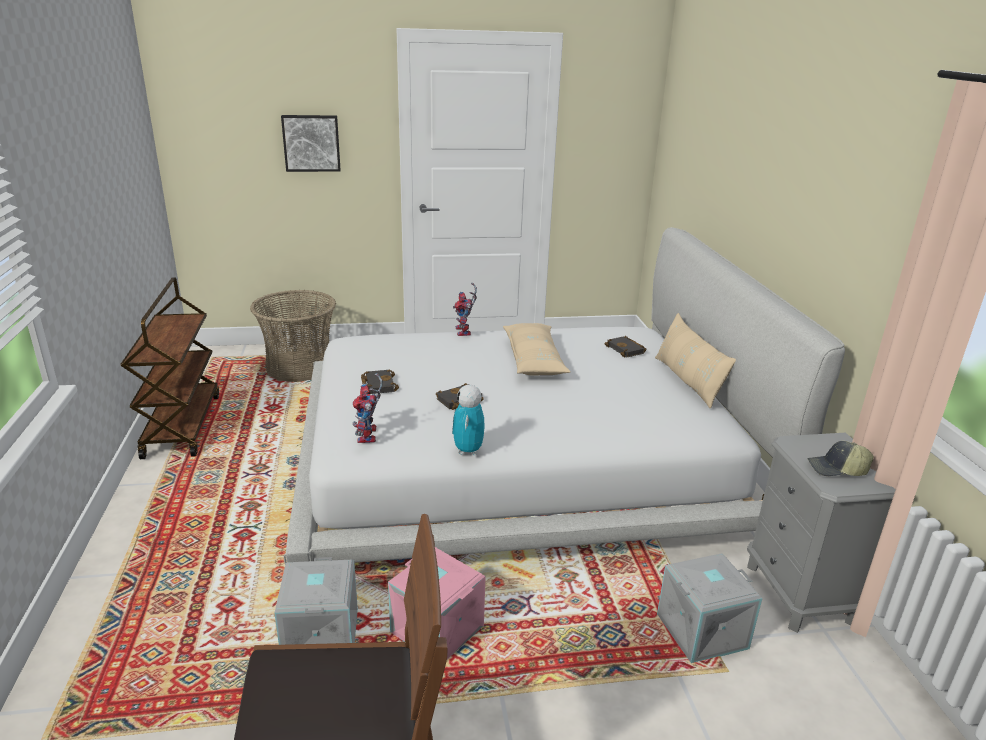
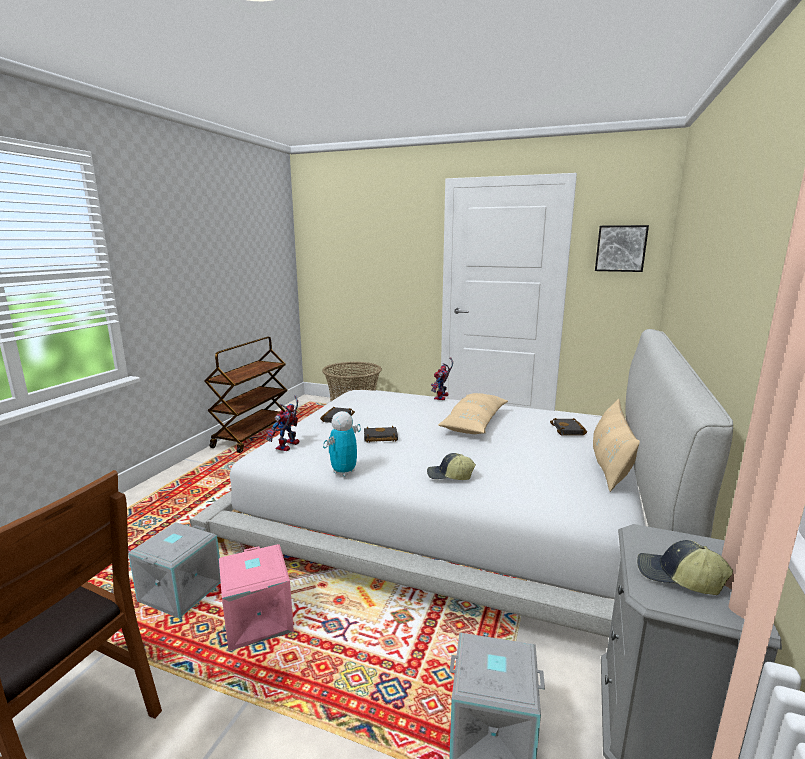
camera: 30 degrees right, 10 degrees down
picture [281,115,341,172] -> picture moved to [595,225,649,272]
none -> cap [427,453,476,480]

